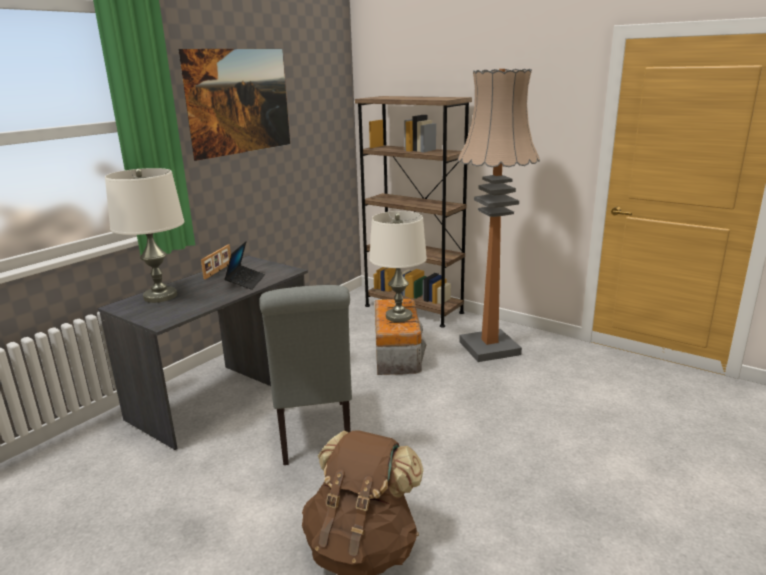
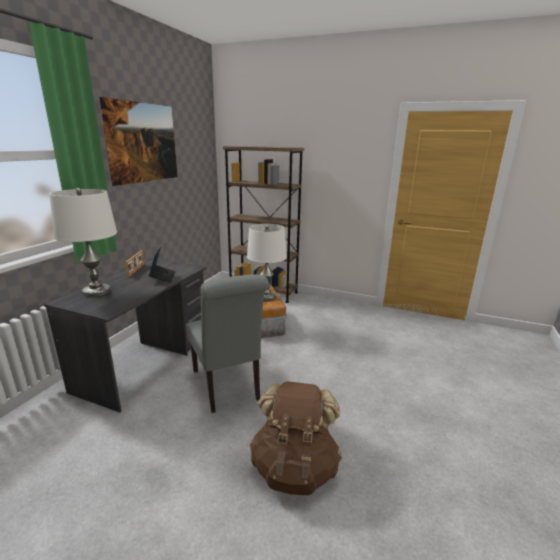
camera: 15 degrees left, 0 degrees up
floor lamp [458,69,540,362] -> none

